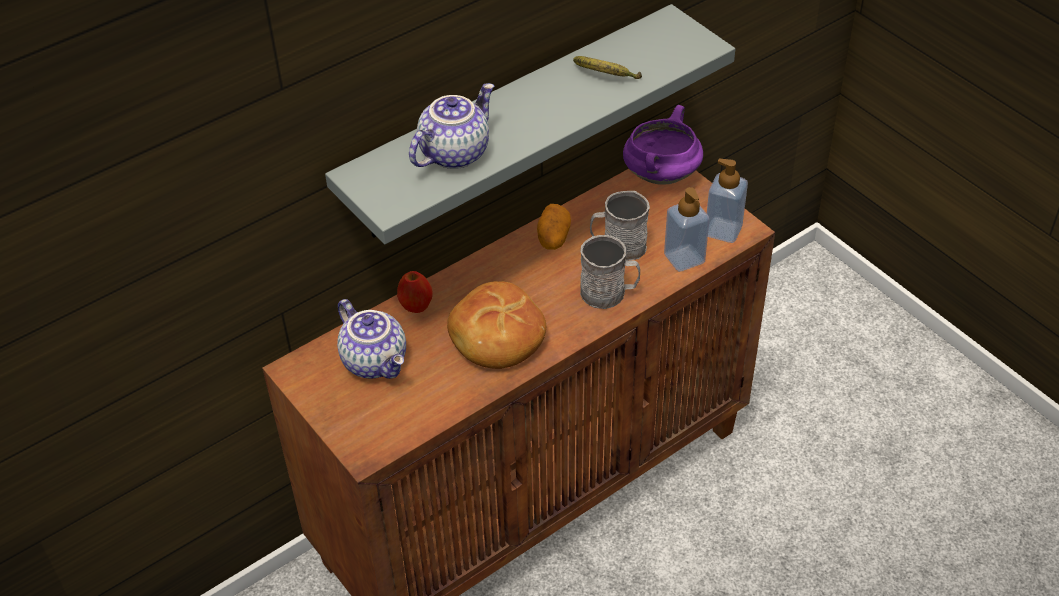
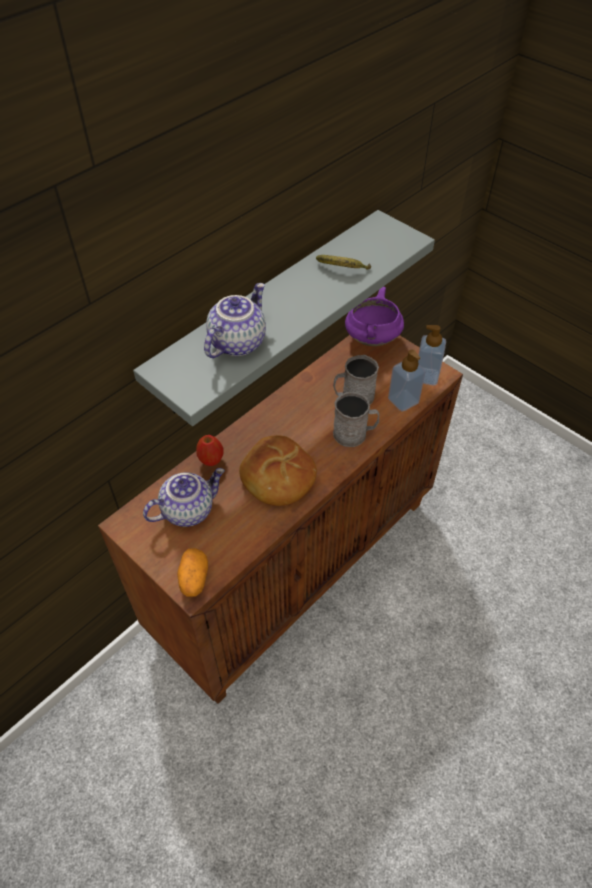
camera: 10 degrees left, 5 degrees up
teapot [337,299,406,379] -> teapot turned 75 degrees counterclockwise [143,468,225,527]
potato [537,204,571,250] -> potato moved to [177,548,208,597]

